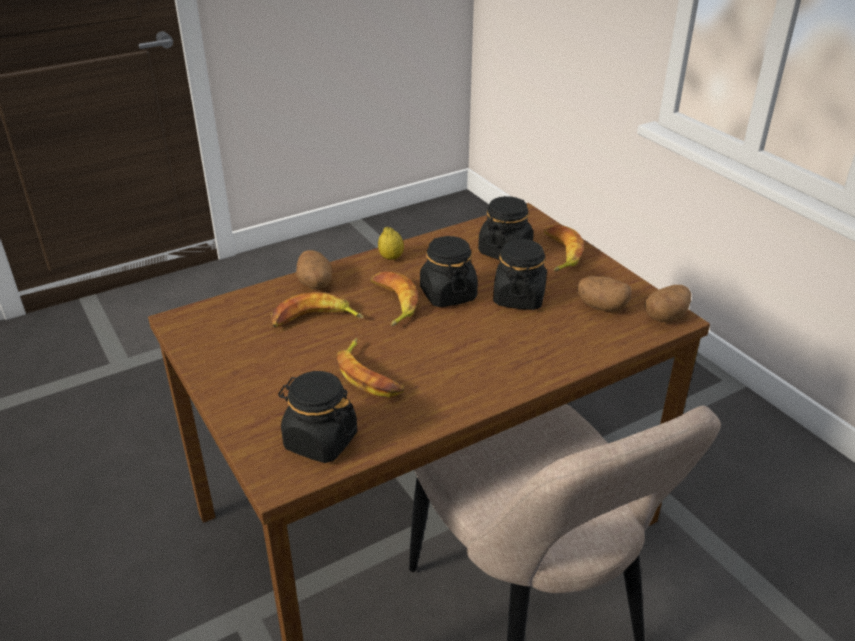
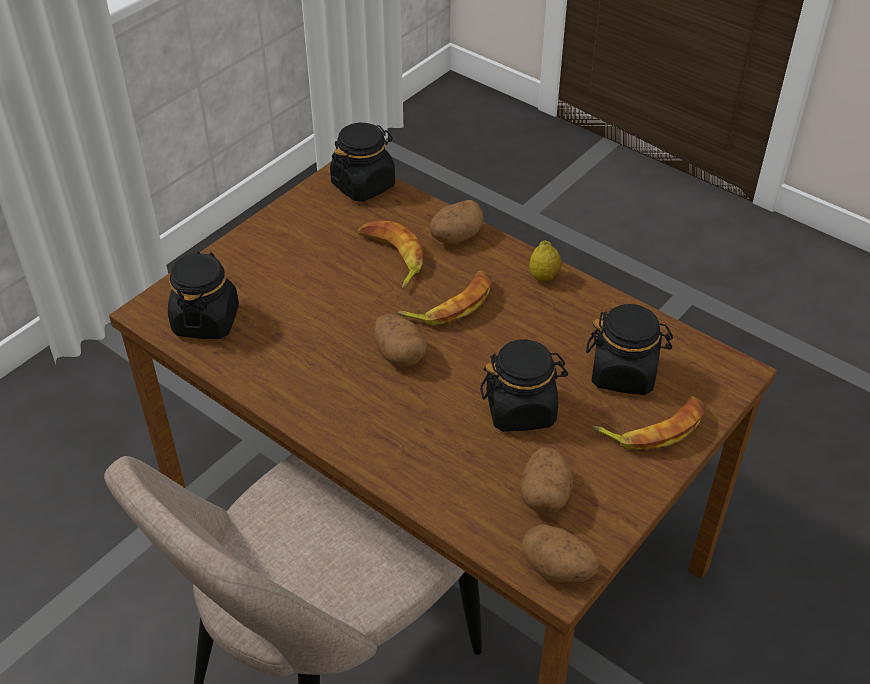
camera: 70 degrees right, 10 degrees up
banana [337,338,404,398] -> none
black jar [420,236,478,307] -> black jar moved to [330,123,395,202]
none -> potato [373,314,427,367]

